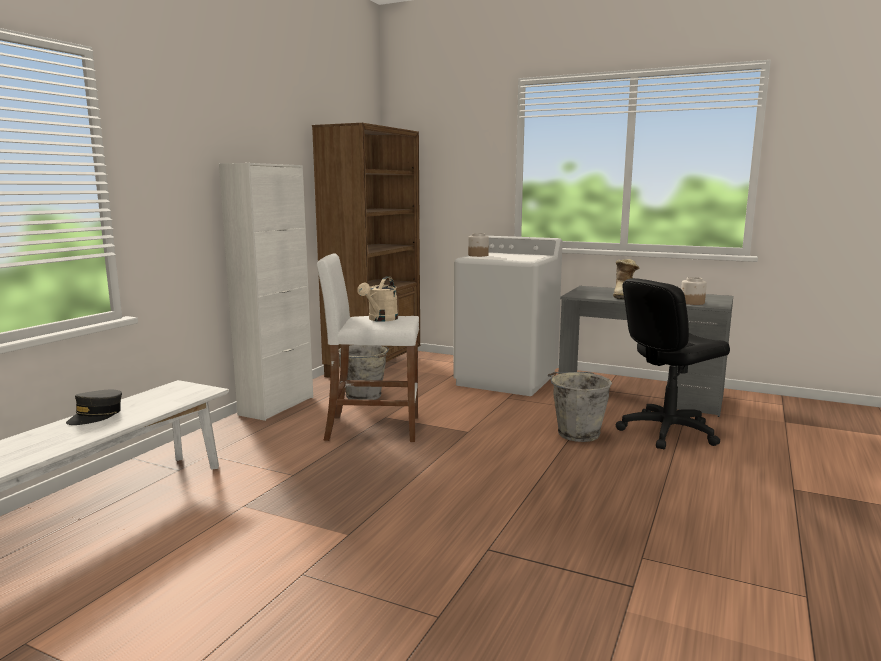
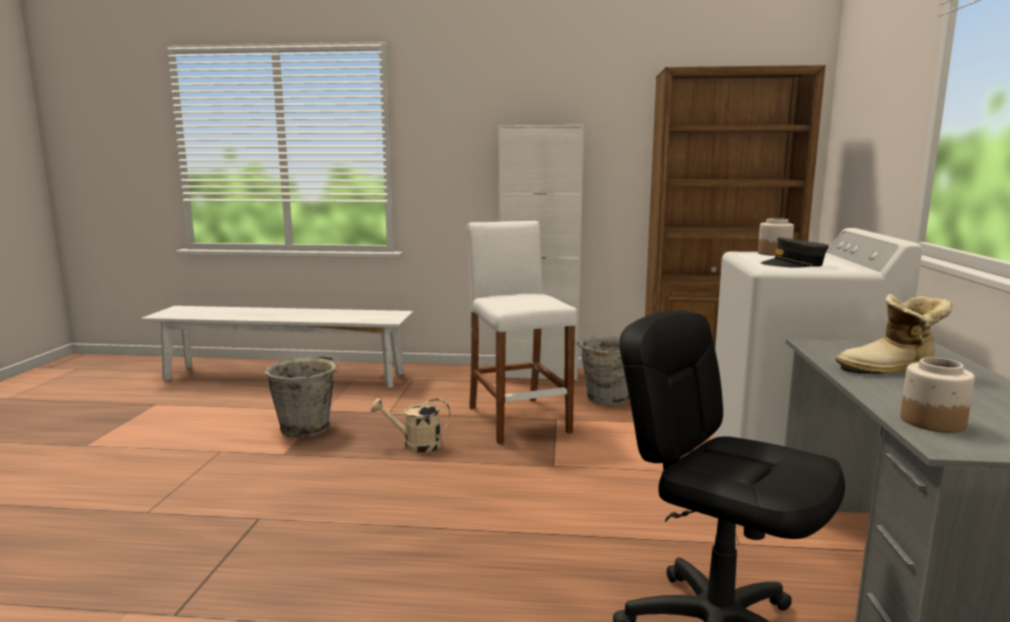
camera: 70 degrees right, 0 degrees up
grey cap [66,390,122,425] -> grey cap moved to [761,237,829,268]
beige watering can [357,276,398,322] -> beige watering can moved to [371,398,450,452]
grey bucket [548,372,612,442] -> grey bucket moved to [265,356,339,438]

